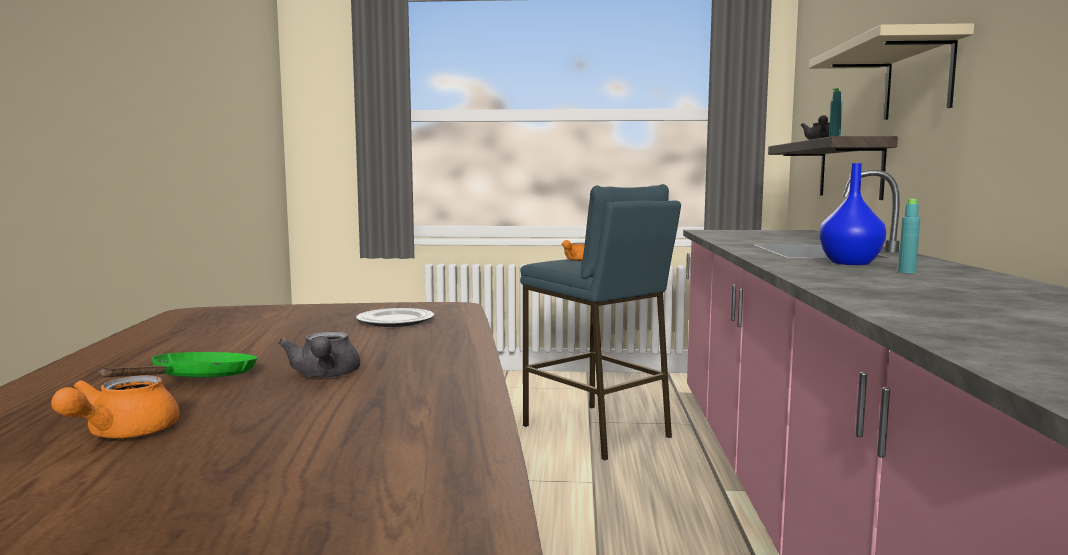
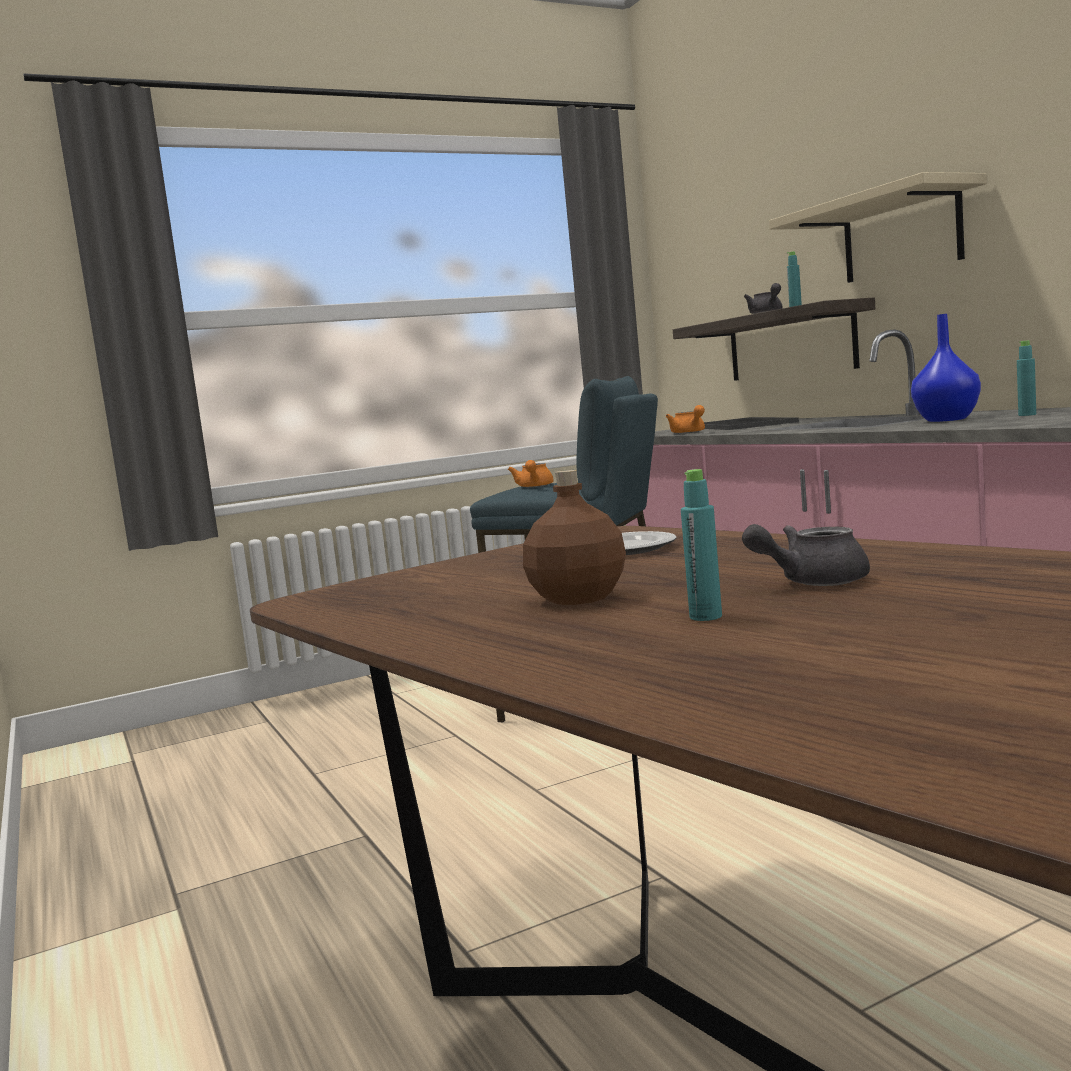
camera: 30 degrees left, 0 degrees up
orange teapot [51,375,179,439] -> orange teapot moved to [666,405,705,434]
green frying pan [98,352,258,377] -> turquoise bottle [681,469,722,621]
grey teapot [278,331,360,378] -> grey teapot turned 120 degrees clockwise [742,524,870,586]
none -> brown bottle [523,470,626,605]
none -> tray [704,417,799,430]

